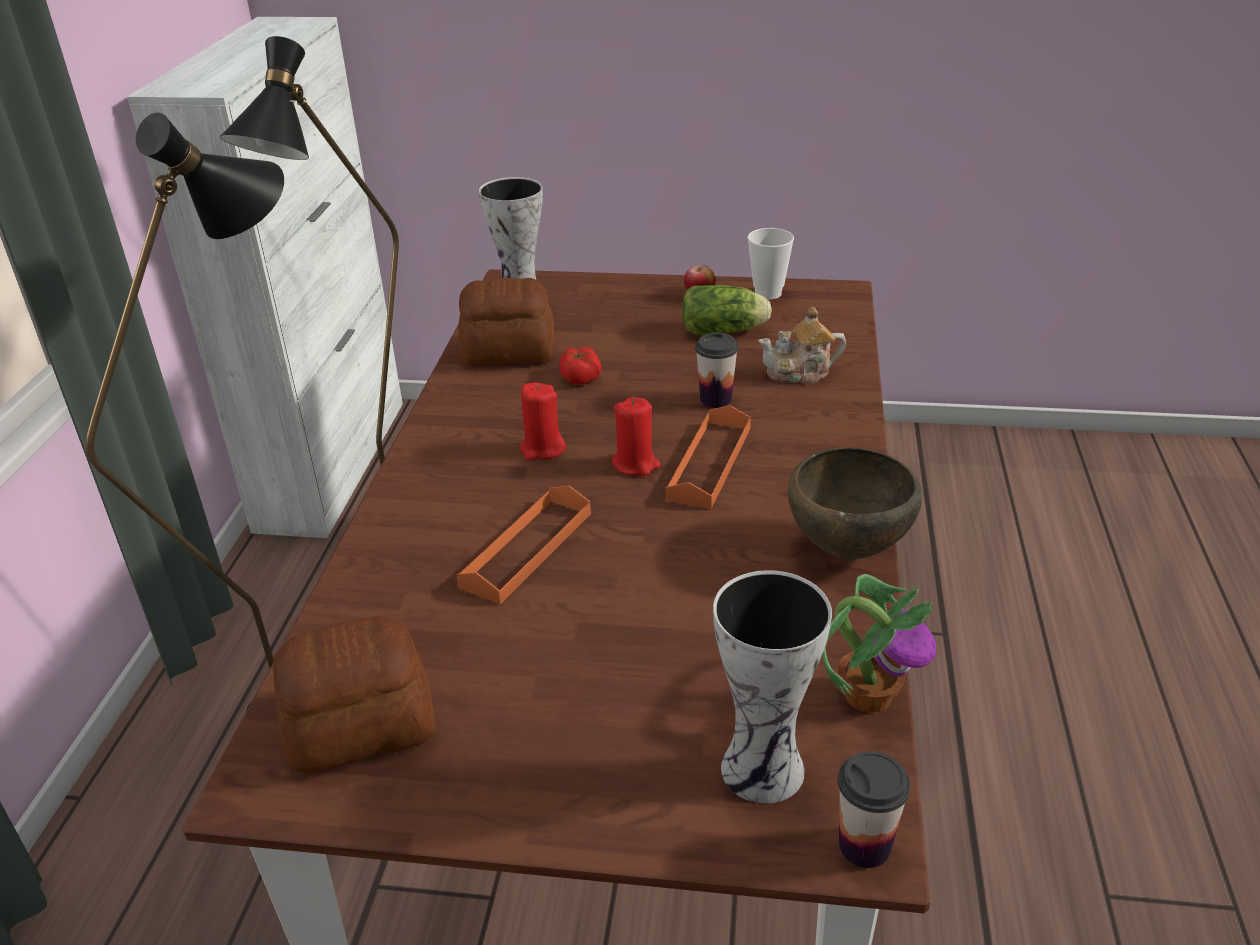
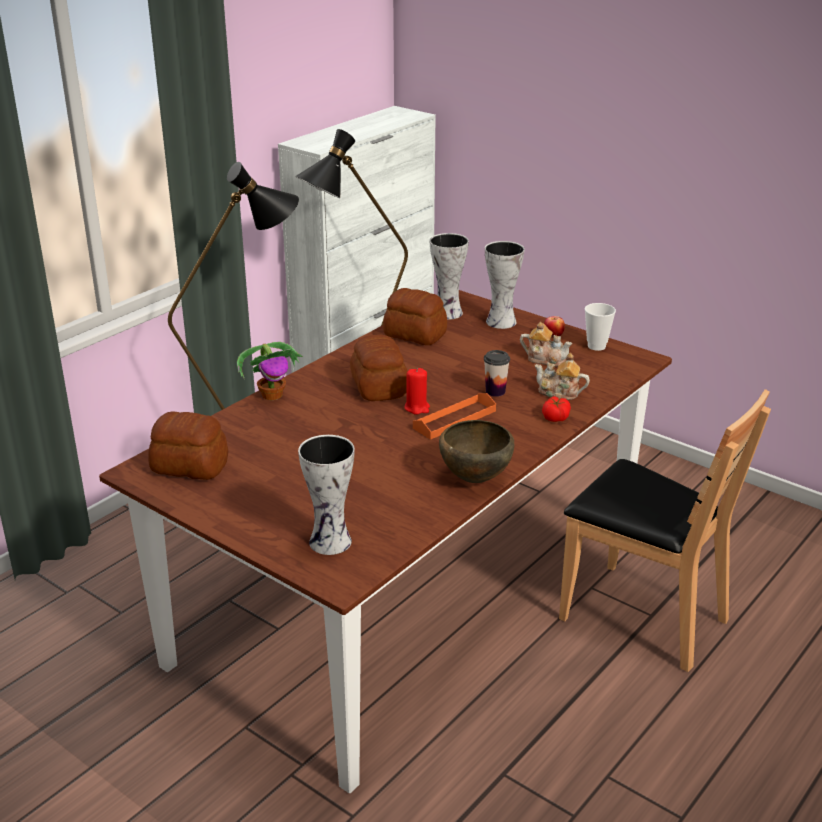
camera: 30 degrees right, 5 degrees down
orange tray [456,485,591,605] -> none
red candle [519,383,566,461] -> bread [350,335,408,401]
tomato [559,347,601,385] -> tomato moved to [542,396,571,422]
lettuce [682,285,772,335] -> teapot [520,322,572,367]
potted plant [822,574,936,712] -> potted plant moved to [237,342,303,400]
cup [838,751,911,868] -> none
none -> vase [485,241,525,329]
none -> brown chair [559,389,771,672]

